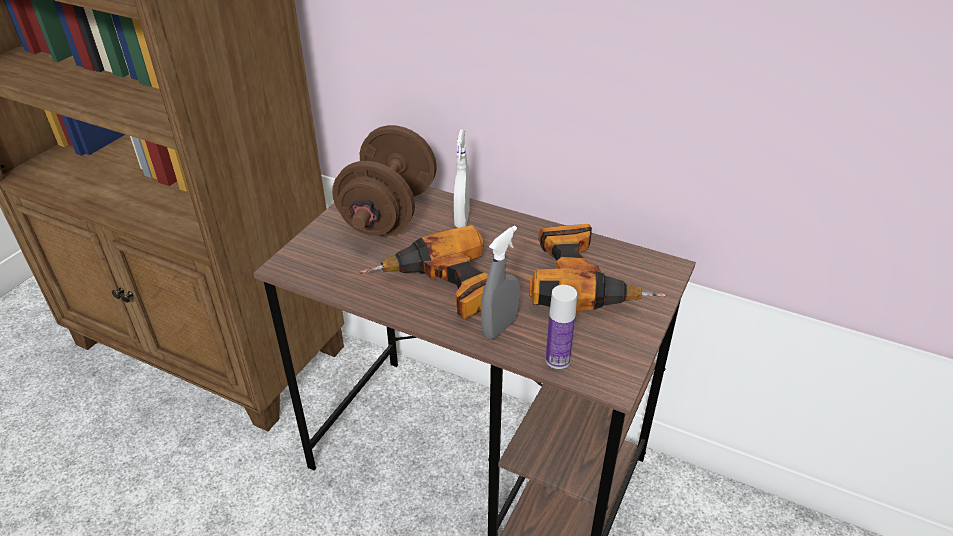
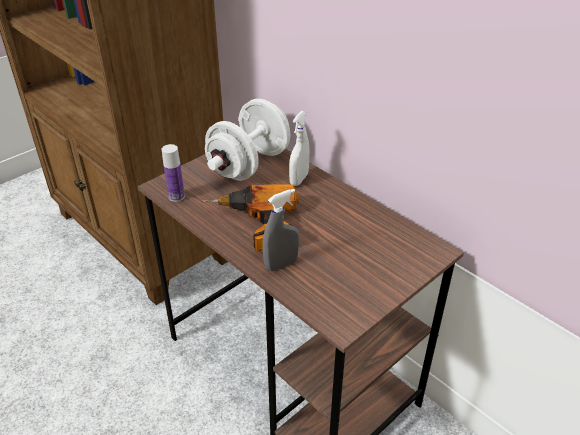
camera: 20 degrees right, 0 degrees up
brown dumbbell [332,125,437,237] -> white dumbbell [205,99,290,180]
power drill [529,224,667,311] -> none
bottle [546,285,577,369] -> bottle moved to [162,144,185,202]

